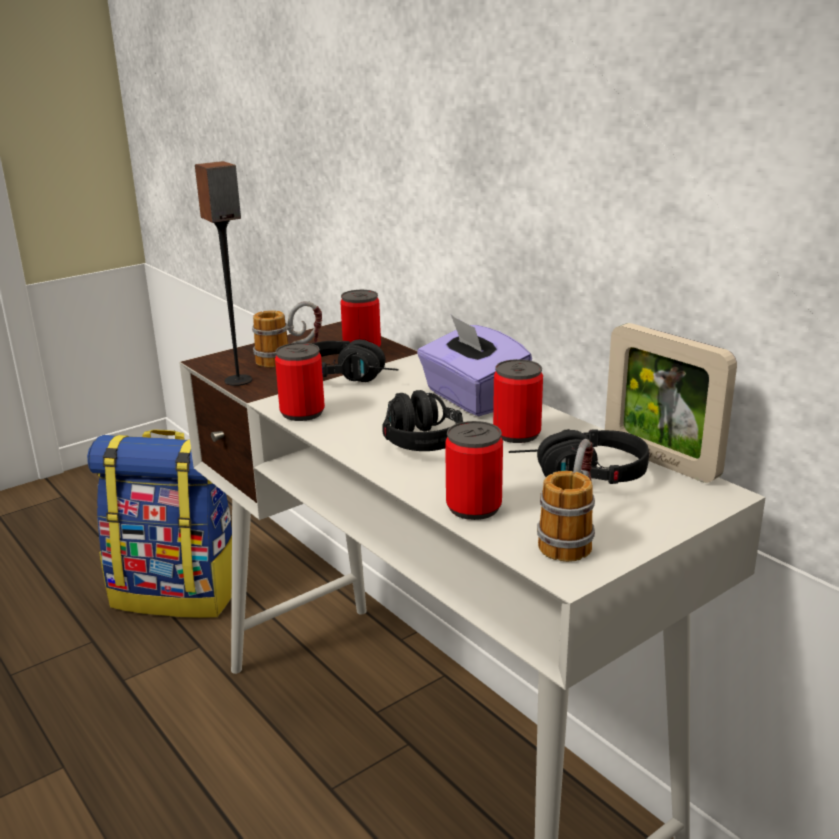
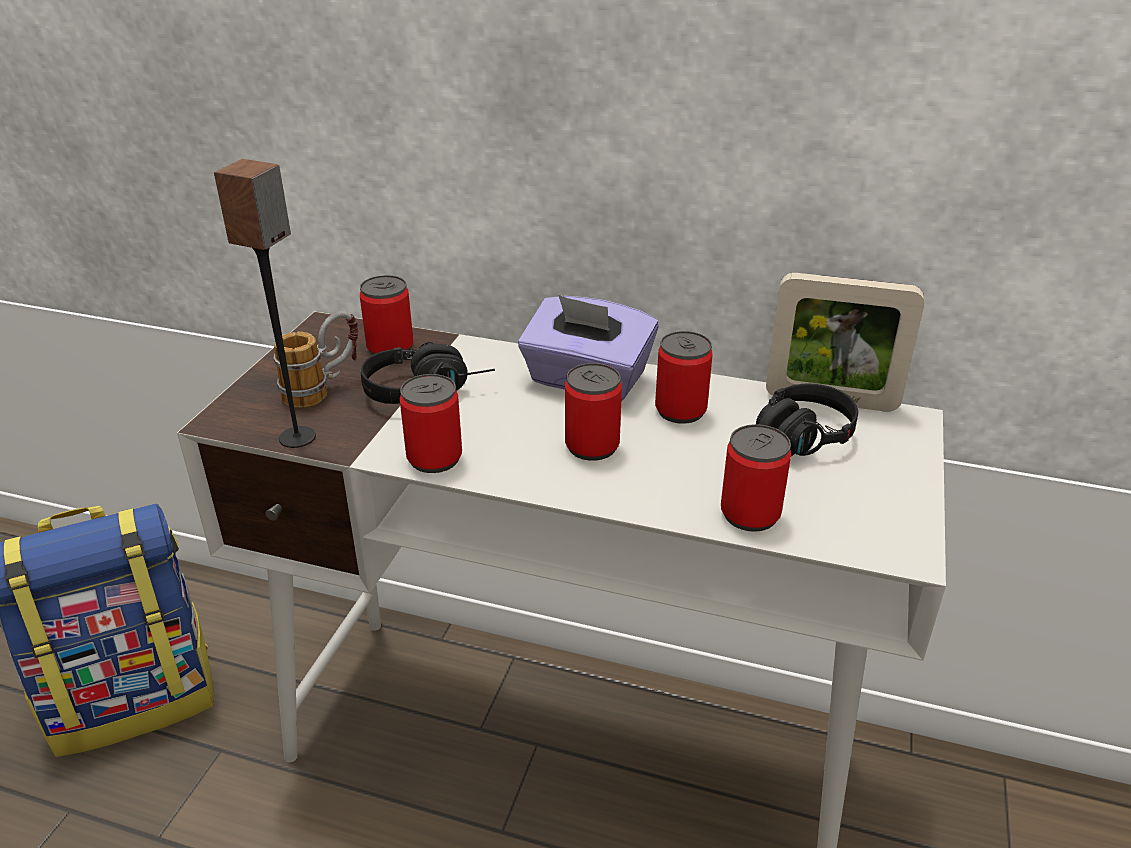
camera: 35 degrees left, 10 degrees up
black headphones [382,390,463,451] -> can [565,363,622,461]
mug [537,439,595,562] -> none

